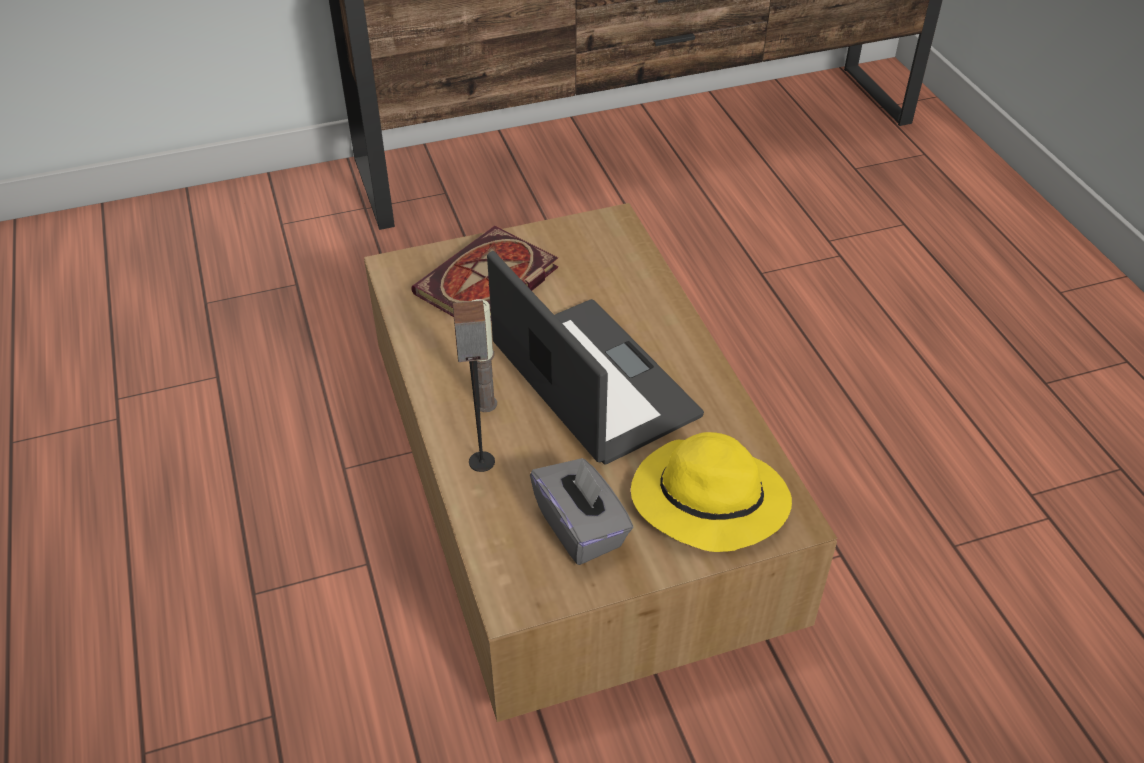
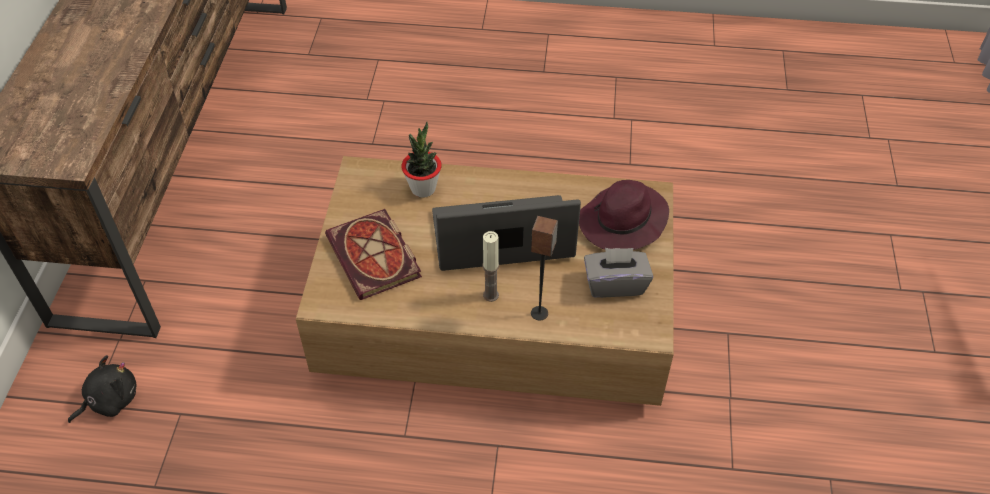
camera: 65 degrees left, 5 degrees up
yellow hat [631,432,792,552] -> purple hat [579,180,669,250]
none -> black plush toy [68,355,136,423]
none -> potted plant [401,122,442,198]

